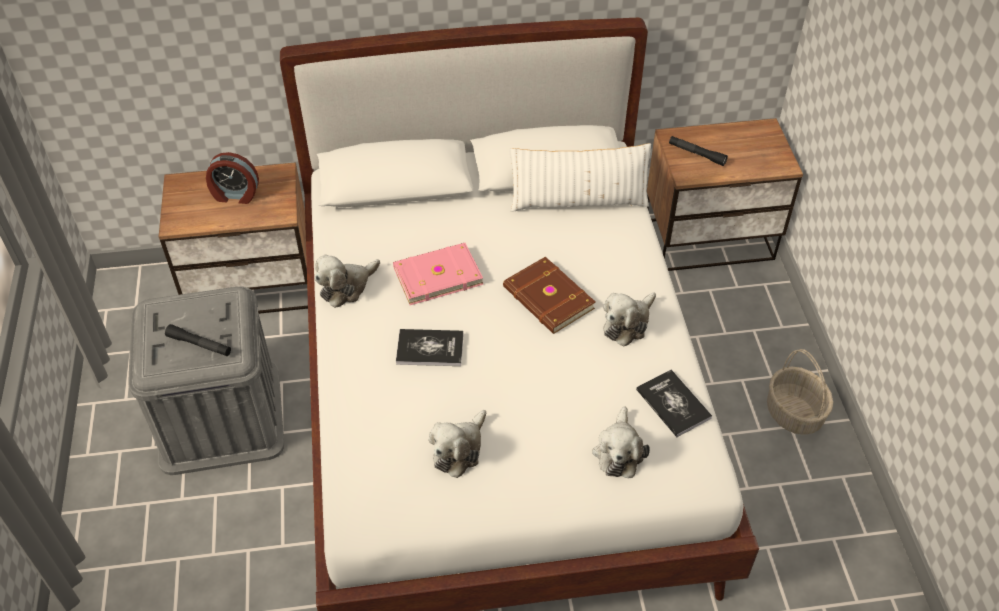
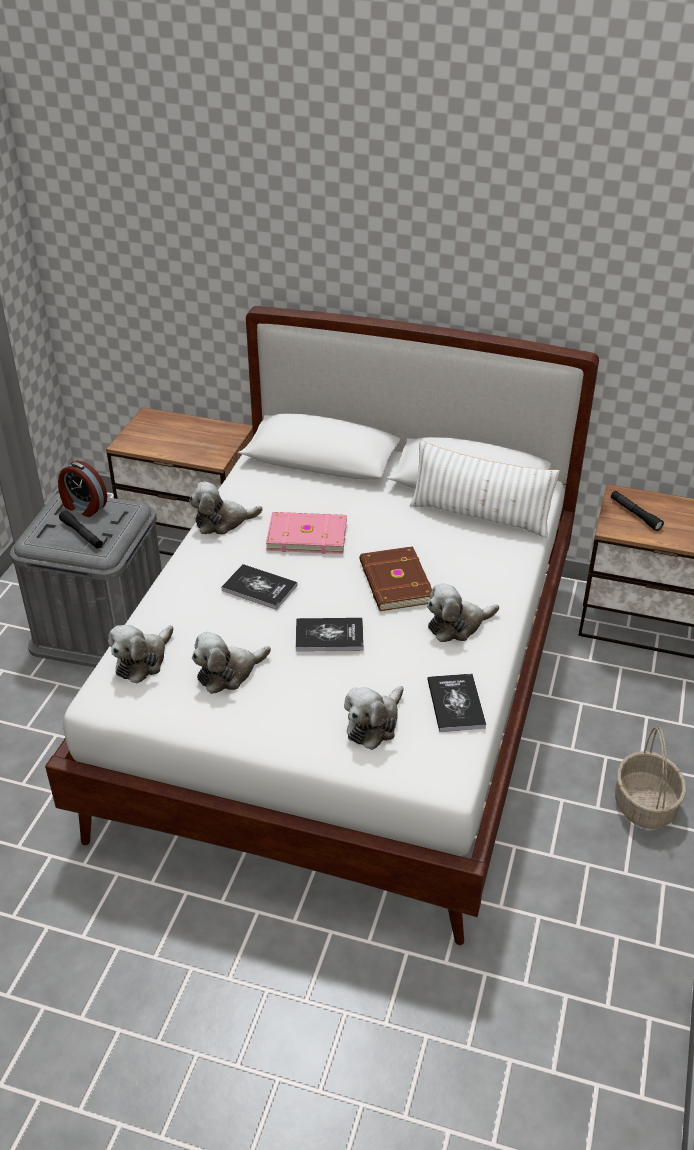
camera: 25 degrees right, 10 degrees down
alarm clock [206,152,259,204] -> alarm clock moved to [58,461,107,517]
none -> plush toy [108,625,174,684]
none -> book [296,618,364,651]

